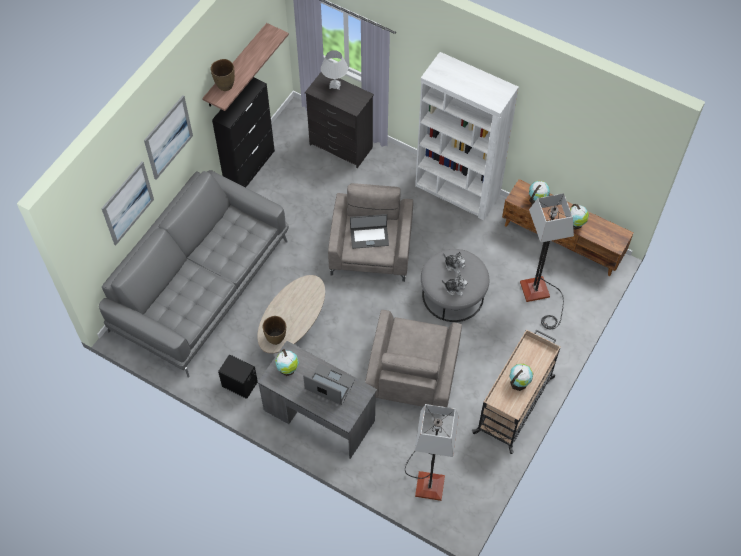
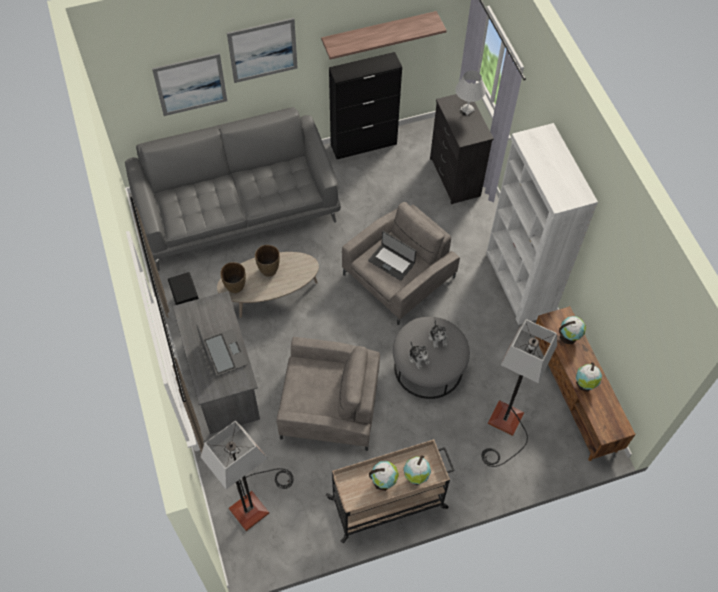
camera: 40 degrees right, 0 degrees up
brown vase [211,59,235,91] -> brown vase moved to [255,245,280,277]
globe [275,349,299,376] -> globe moved to [403,455,431,485]
grey armchair [365,310,462,416] -> grey armchair turned 135 degrees counterclockwise [277,337,380,451]

